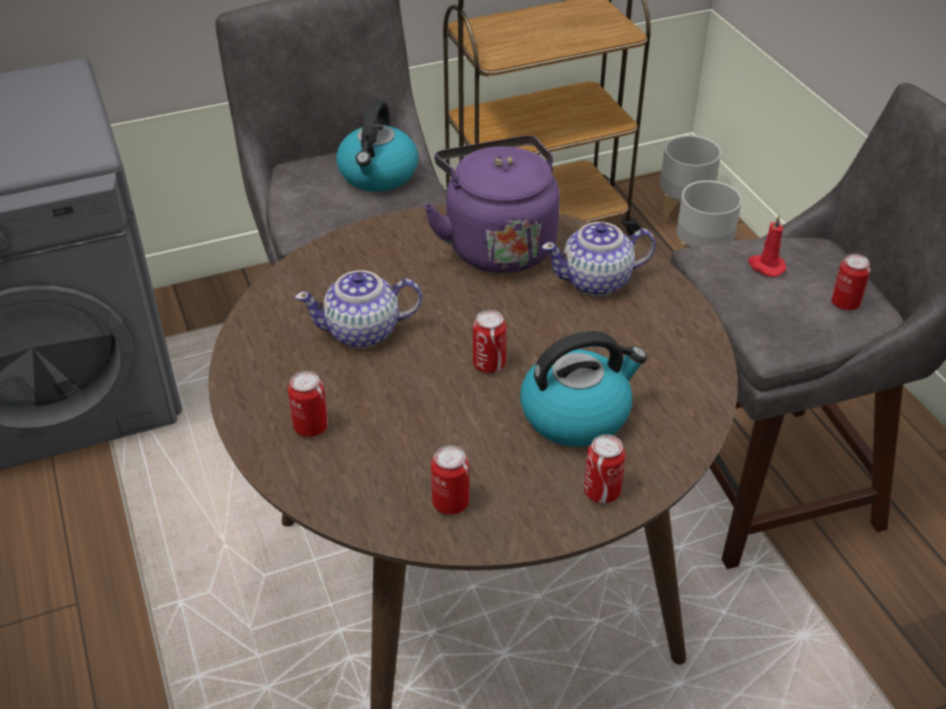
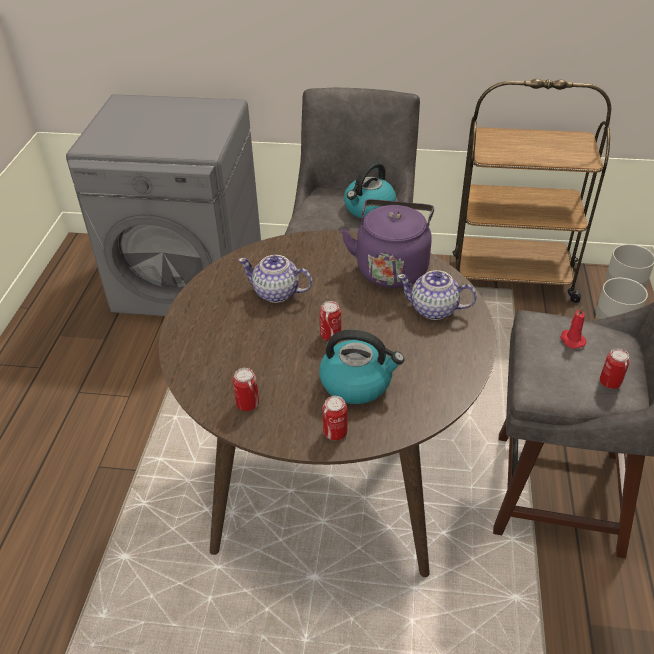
camera: 30 degrees right, 0 degrees up
can [288,371,328,437] -> none

